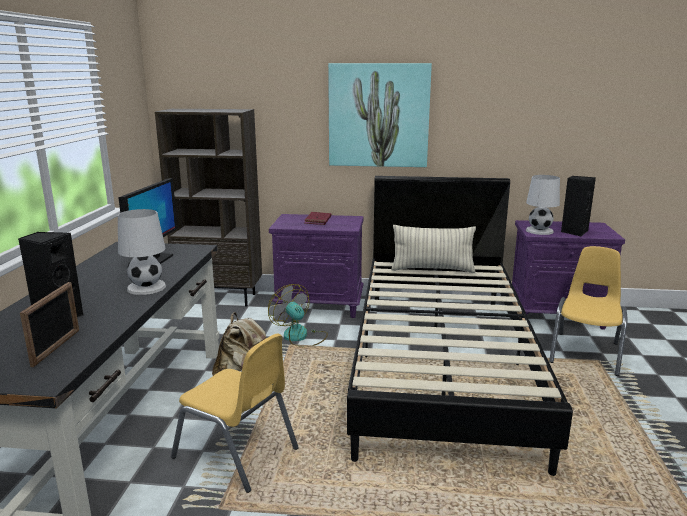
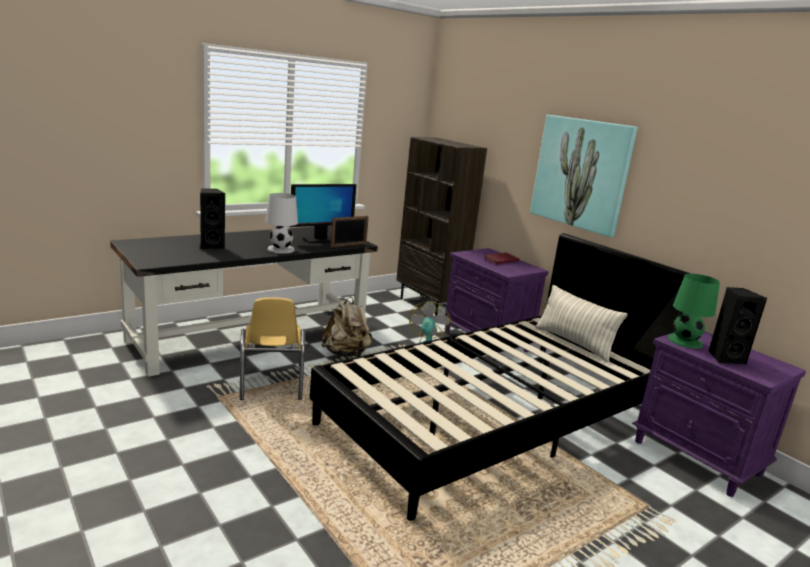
camera: 45 degrees right, 0 degrees up
picture frame [20,282,79,367] -> picture frame moved to [331,216,369,248]
white table lamp [526,175,560,235] -> green table lamp [668,274,720,349]
yellow chair [549,246,628,376] -> none

